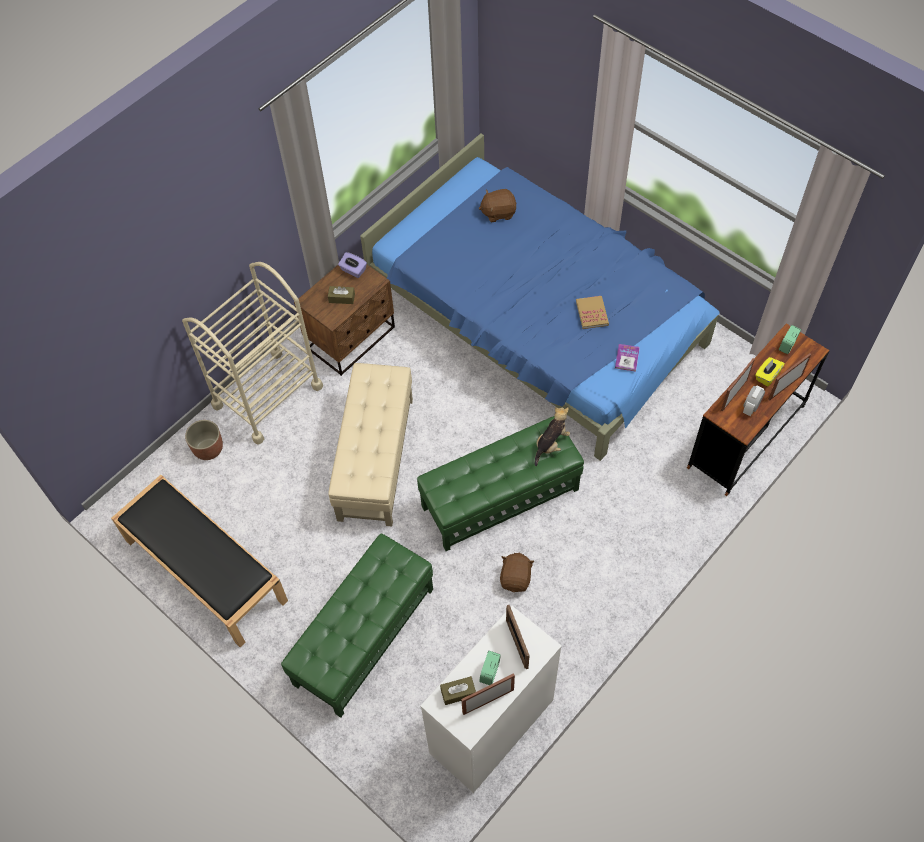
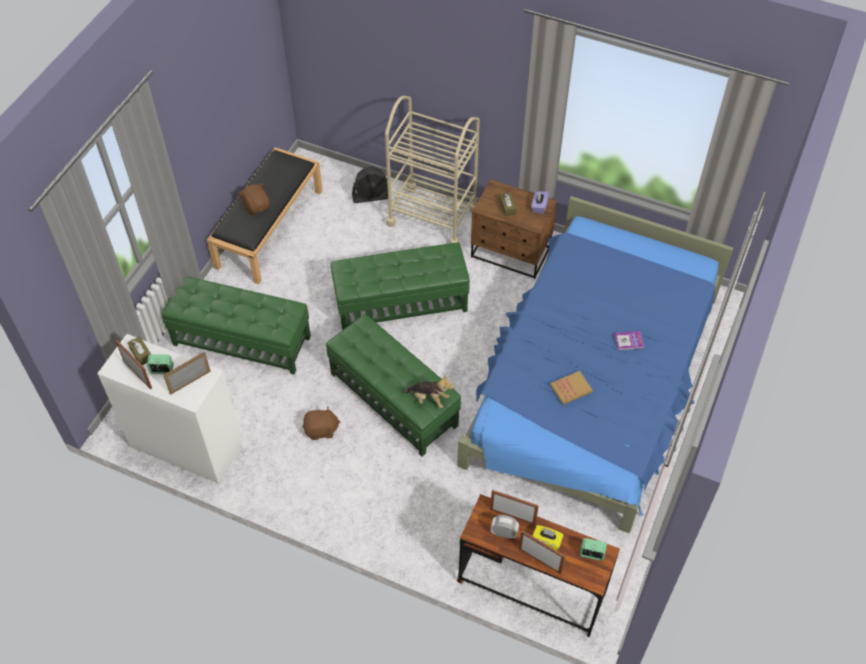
camera: 70 degrees right, 5 degrees down
planter [185,420,223,460] -> black fan [352,166,388,203]
beige ottoman [328,363,413,526] -> green ottoman [331,242,470,330]
brown plush toy [479,189,517,223] -> brown plush toy moved to [239,183,270,215]
book [615,344,640,372] -> book moved to [614,331,644,350]

